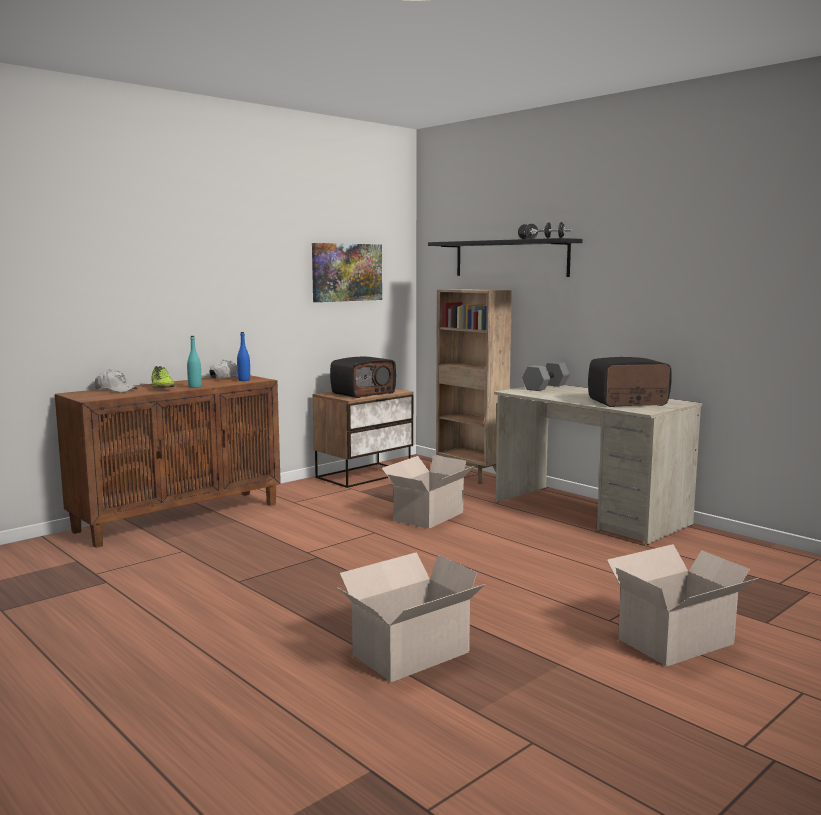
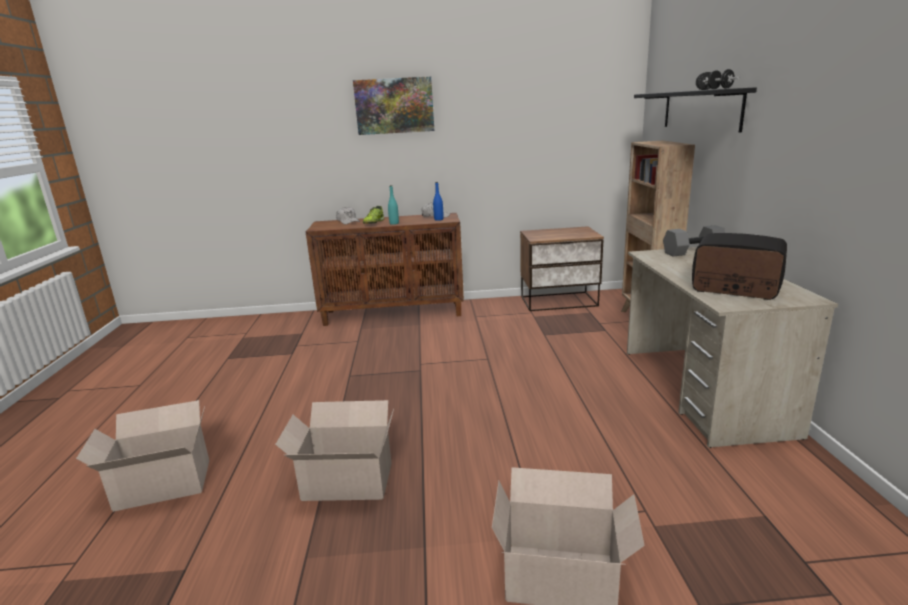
camera: 40 degrees right, 10 degrees up
picture [312,243,382,302] -> picture moved to [353,76,434,135]
radio [330,357,396,398] -> none
cardboard box [382,455,476,529] -> cardboard box moved to [76,400,209,512]

